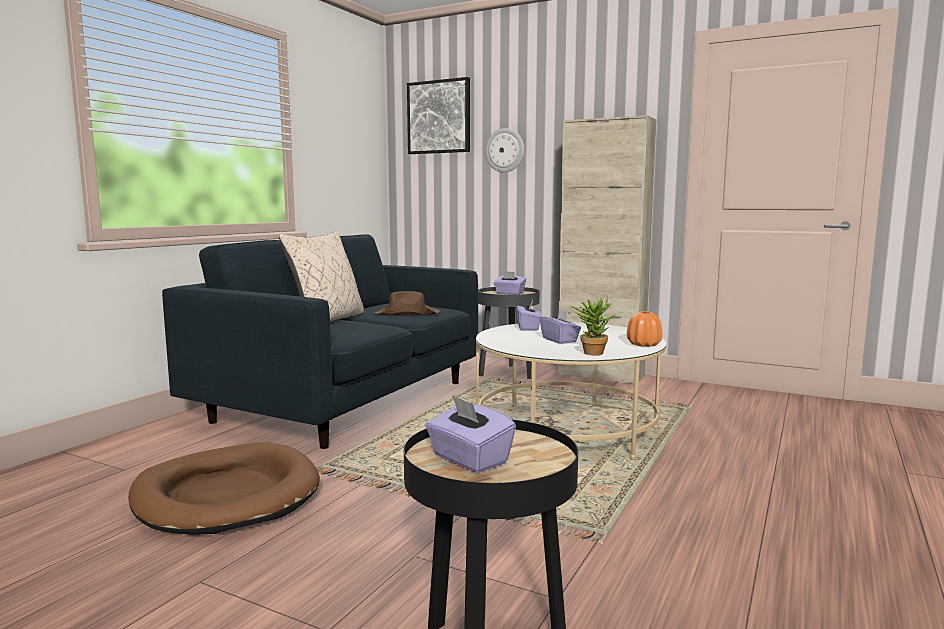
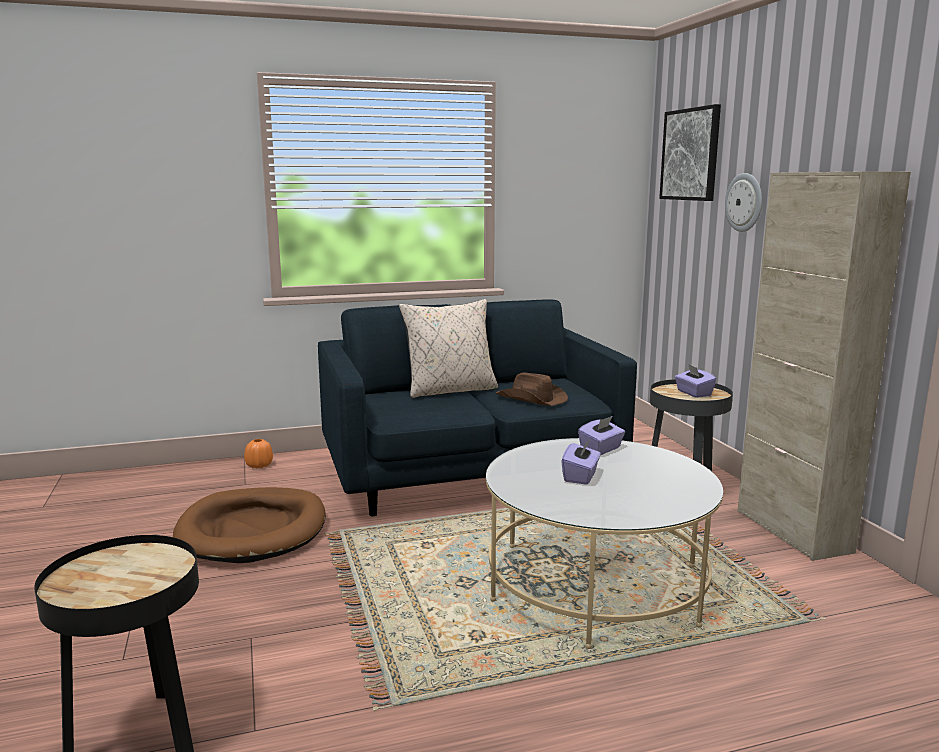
camera: 45 degrees right, 5 degrees up
purple tissue box [426,395,516,473] -> none
potted plant [571,296,616,356] -> none
orange vase [627,311,662,347] -> orange vase moved to [244,439,273,468]

